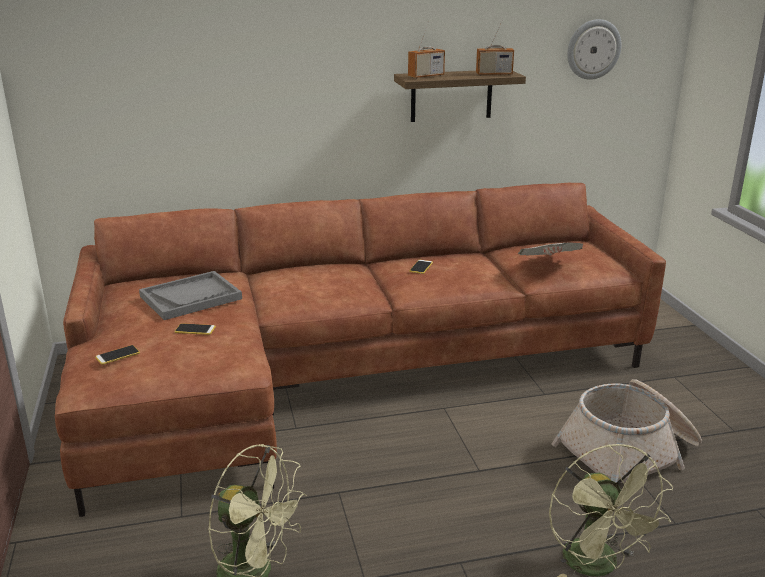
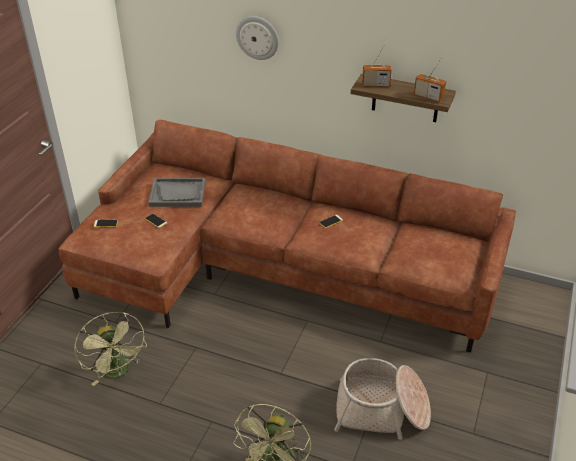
camera: 35 degrees right, 15 degrees up
newspaper [518,242,583,256] -> none
wall clock [567,19,622,80] -> wall clock moved to [236,16,278,60]

